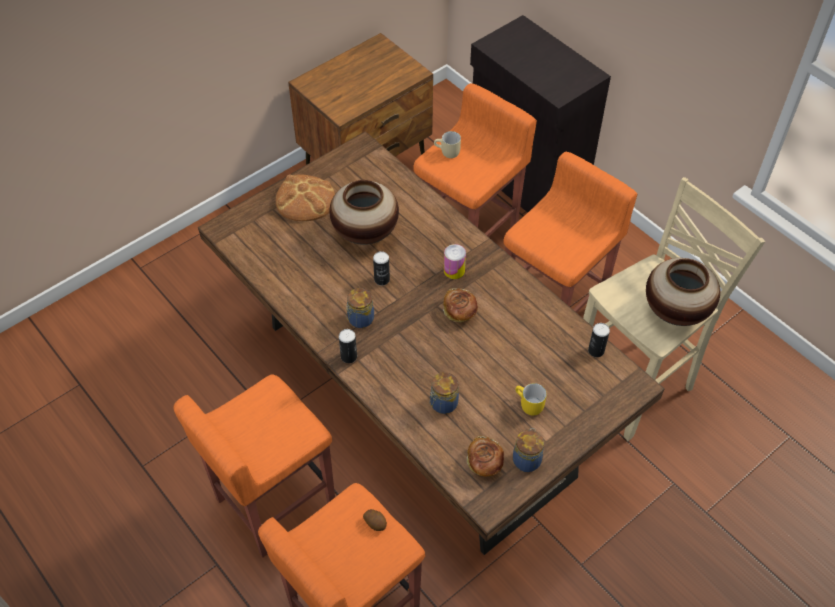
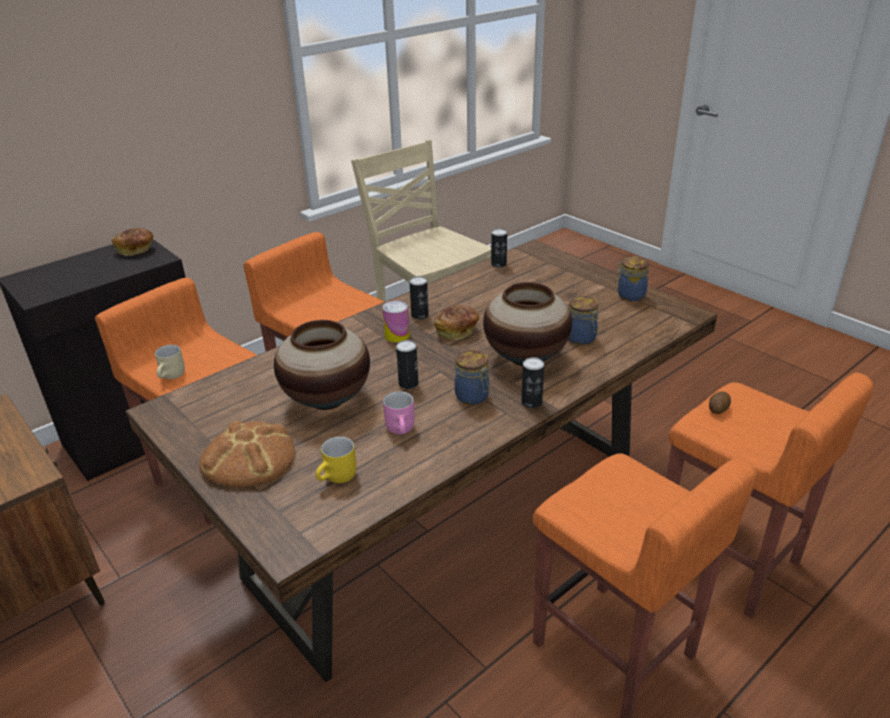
camera: 90 degrees left, 20 degrees down
bread [467,436,504,477] -> bread moved to [112,228,153,256]
yellow mug [515,383,547,416] -> yellow mug moved to [316,437,356,483]
vase [646,258,720,326] -> vase moved to [483,282,572,366]
none -> pink mug [383,391,415,434]
none -> can [409,276,429,319]

